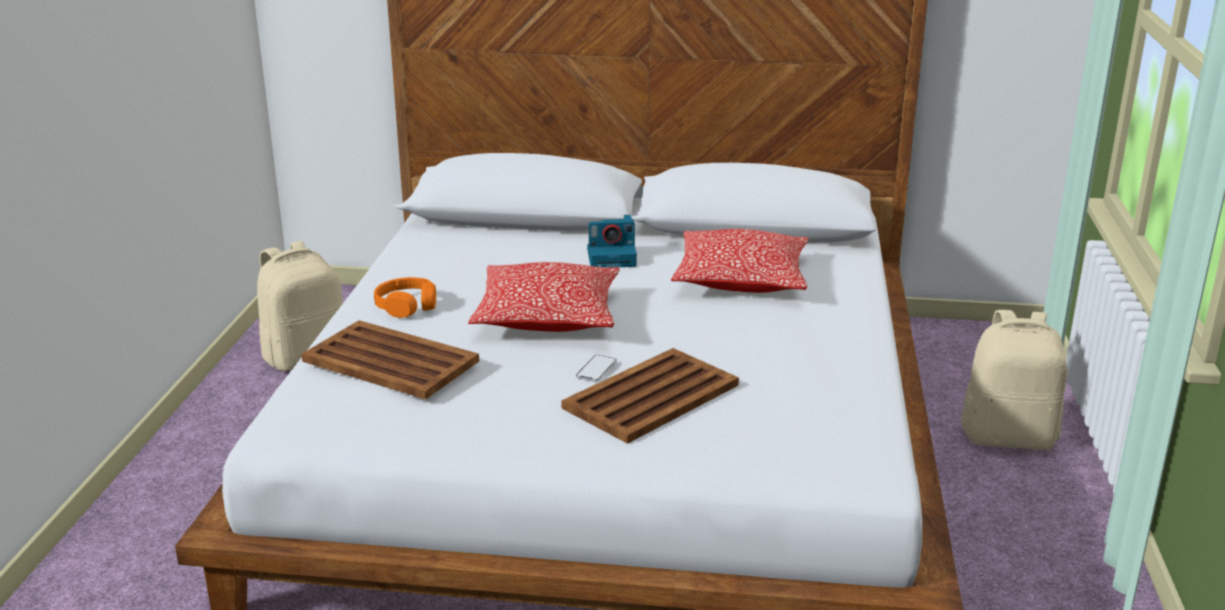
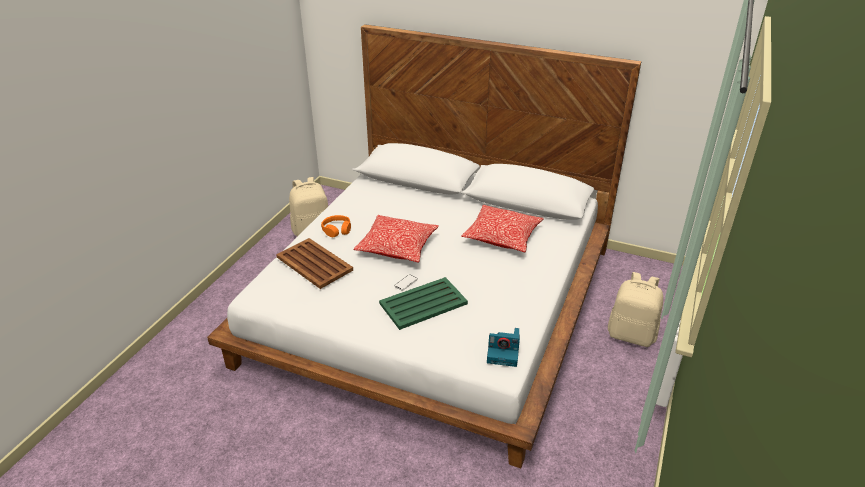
camera: 15 degrees right, 10 degrees up
brown tray [561,348,739,444] -> green tray [379,277,468,330]
camera [587,215,637,267] -> camera moved to [487,328,520,367]

